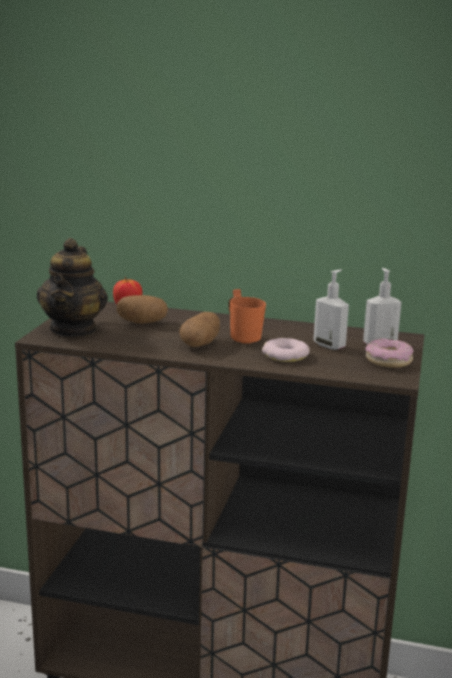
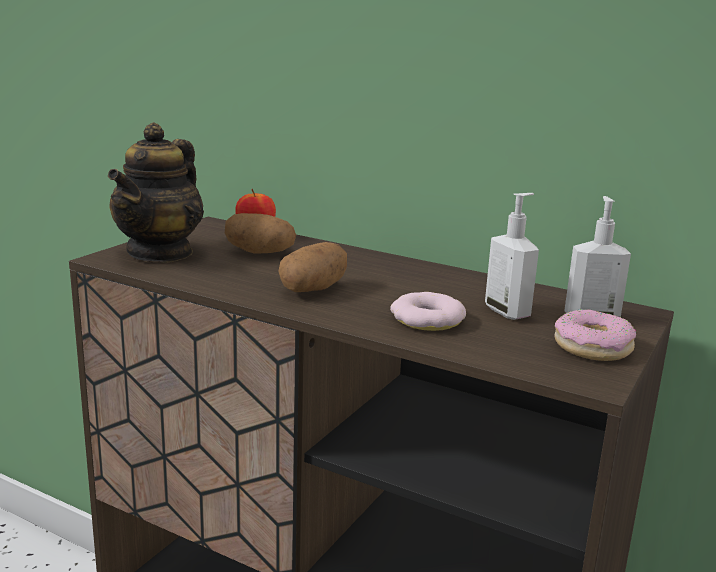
camera: 15 degrees right, 0 degrees up
orange mug [228,289,266,344] -> none

